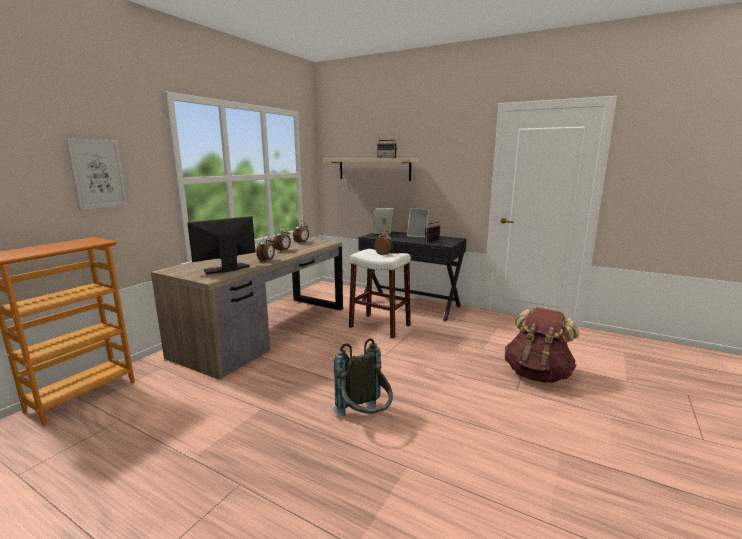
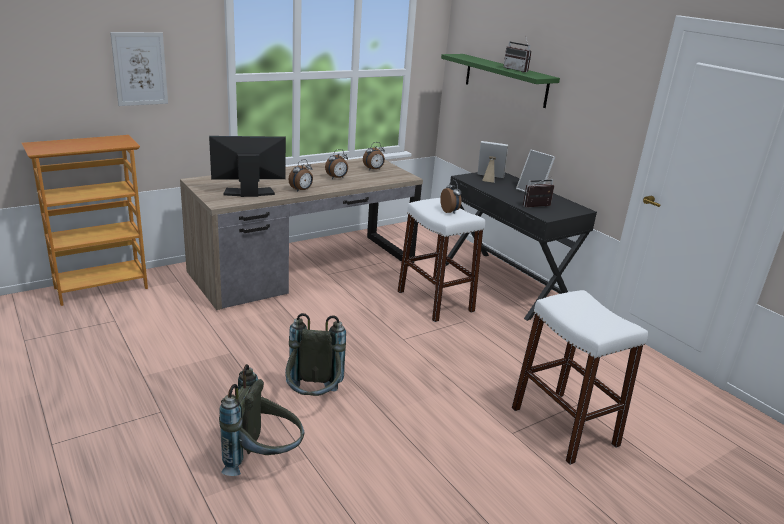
camera: 25 degrees right, 10 degrees up
beige shelf [323,159,419,181] -> green shelf [441,54,560,108]
brown backpack [505,307,579,383] -> white stool [512,290,648,465]
none -> grey backpack [219,364,304,476]

